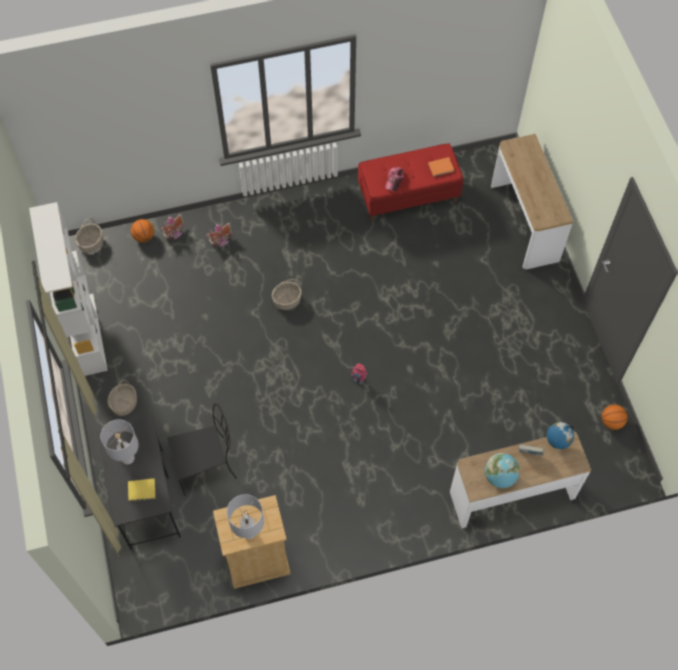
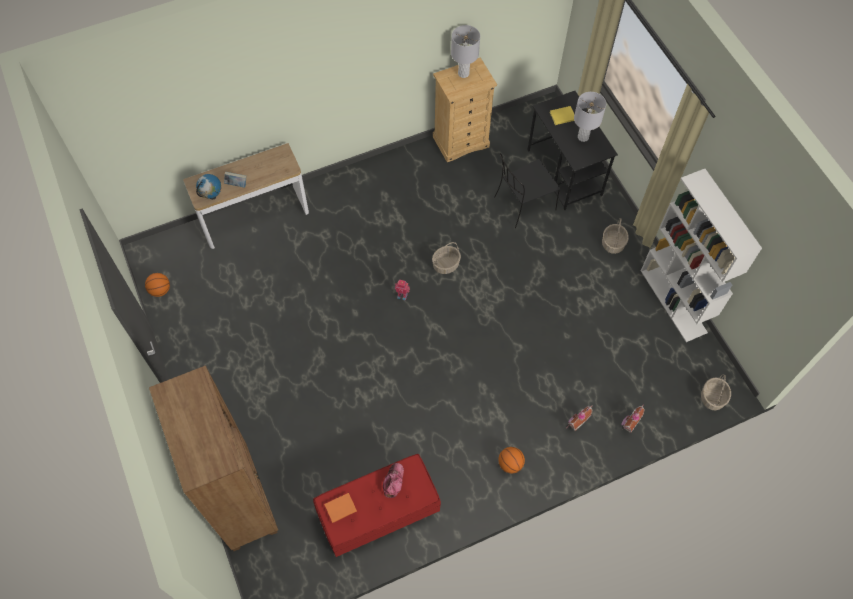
camera: 170 degrees right, 0 degrees up
basketball [131,219,154,242] -> basketball moved to [498,447,525,473]
basket [272,279,302,310] -> basket moved to [432,242,461,274]
globe [485,453,520,488] -> none
console table [491,134,573,269] -> brown bookcase [149,365,278,551]

